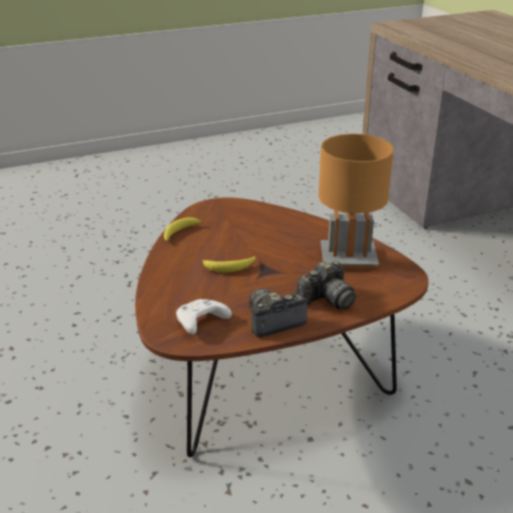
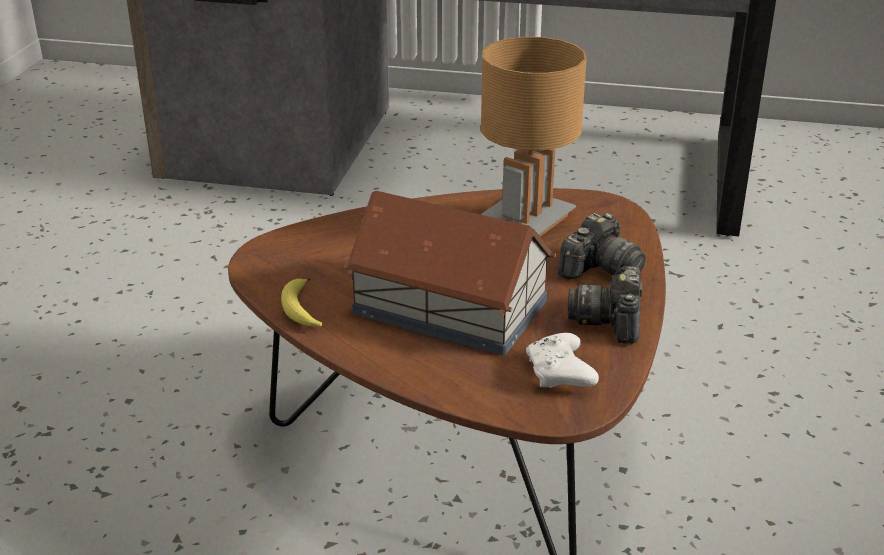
camera: 55 degrees left, 0 degrees up
banana [201,256,256,272] -> toy house [344,191,556,356]
camera [296,261,356,310] -> camera turned 45 degrees clockwise [558,213,646,279]

